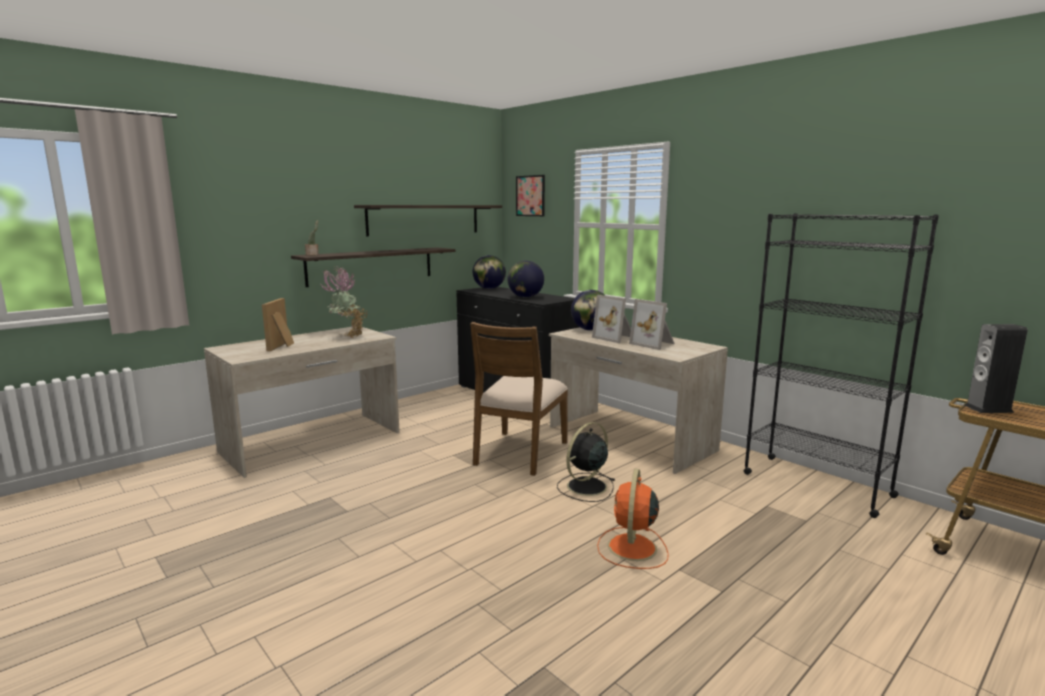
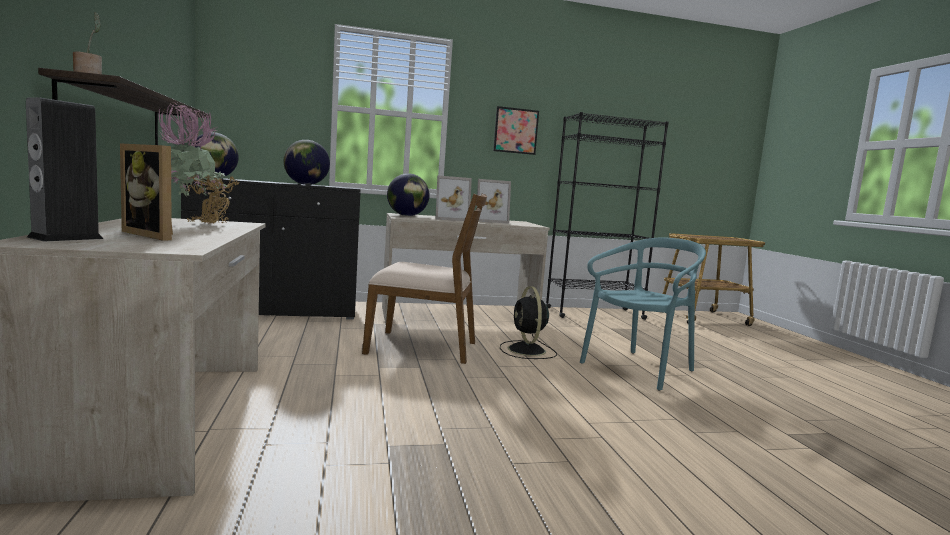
camera: 60 degrees left, 5 degrees down
shelf [354,205,502,236] -> none
brown chair [470,322,568,476] -> brown chair turned 45 degrees counterclockwise [362,193,487,364]
picture [516,175,545,216] -> picture moved to [493,106,539,155]
orange fan [597,469,669,569] -> turquoise chair [580,237,706,390]
speaker [964,324,1028,413] -> speaker moved to [26,97,103,241]

